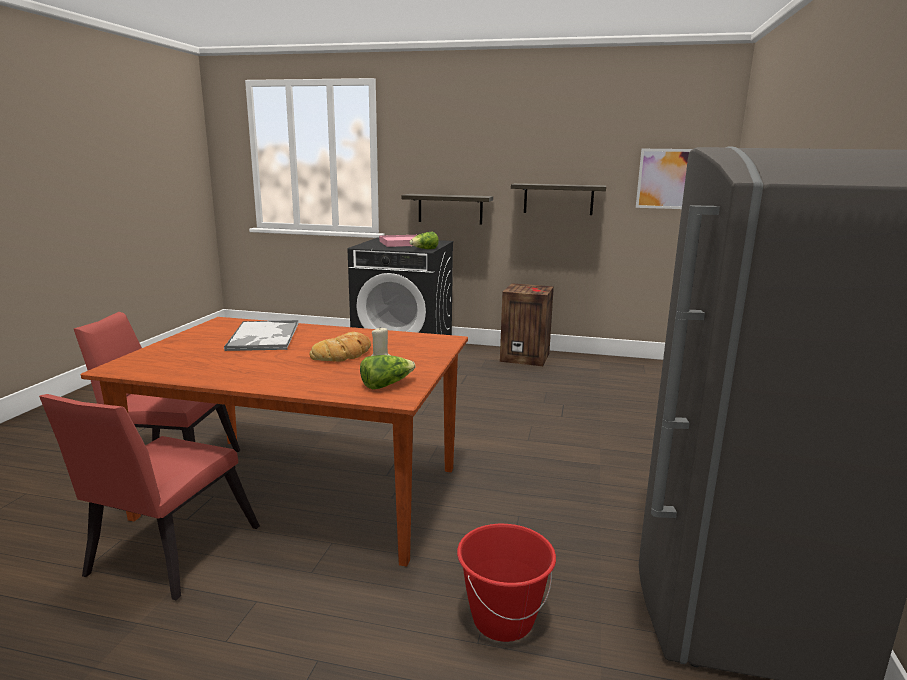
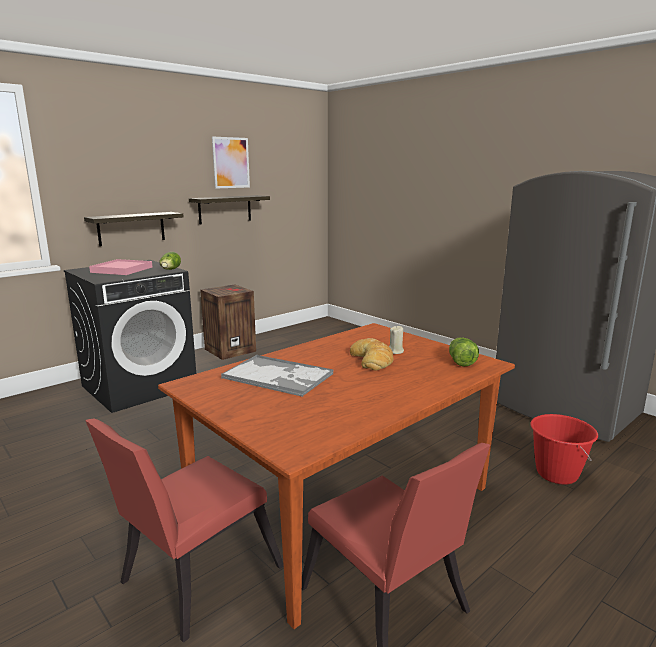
camera: 55 degrees left, 0 degrees up
picture [636,149,692,209] -> picture moved to [212,137,250,189]

